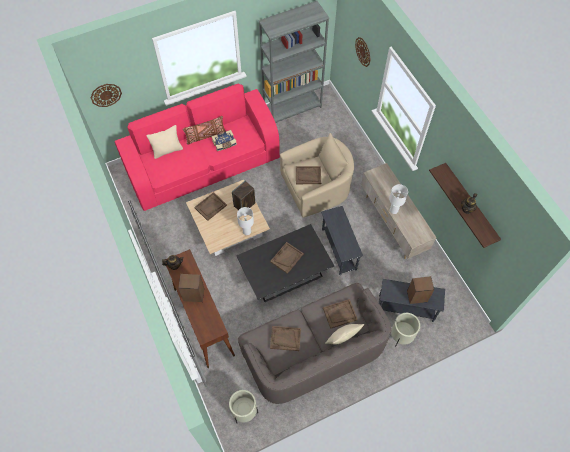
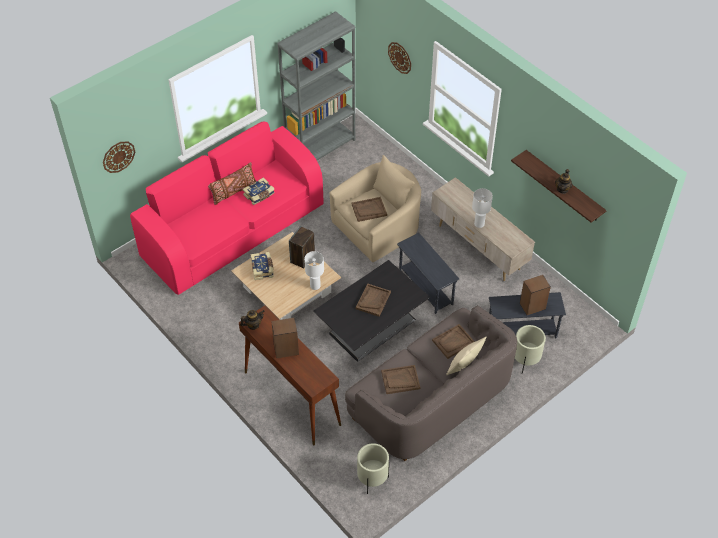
camera: 15 degrees left, 10 degrees down
beige pillow [146,125,183,159] -> none
brown tray [194,192,227,221] -> book [250,252,274,280]

